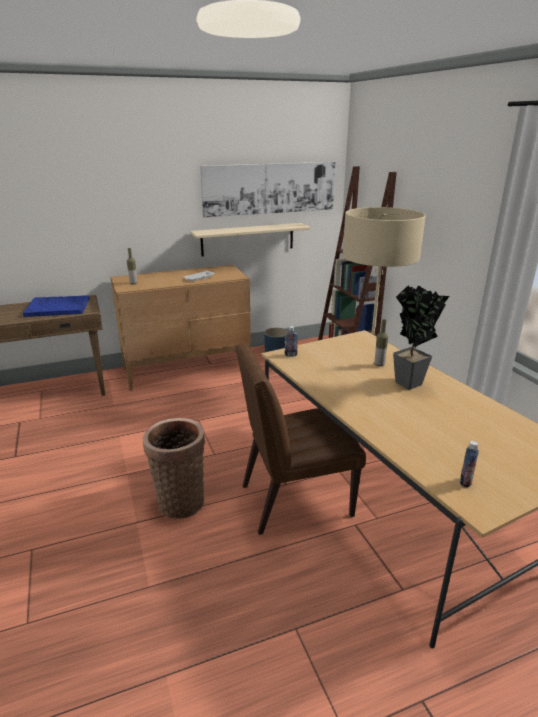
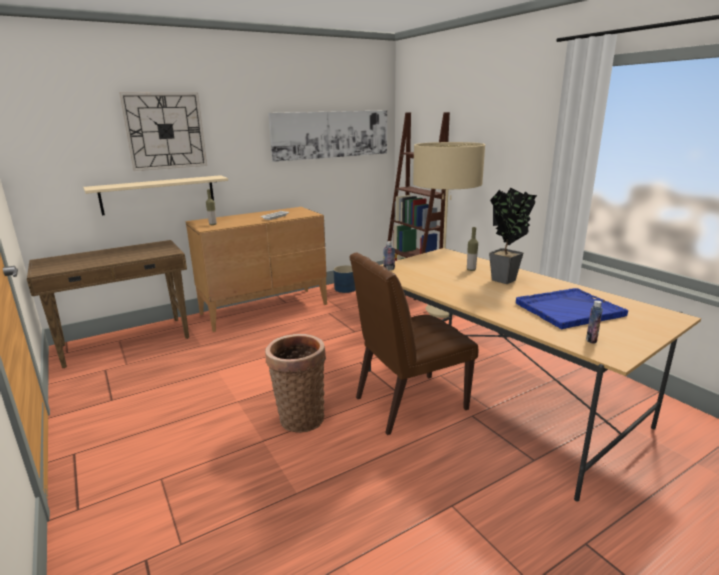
camera: 10 degrees left, 5 degrees down
blue tray [23,296,89,317] -> blue tray moved to [516,288,628,329]
beige shelf [190,223,311,256] -> beige shelf moved to [83,175,228,215]
none -> wall clock [119,92,207,171]

